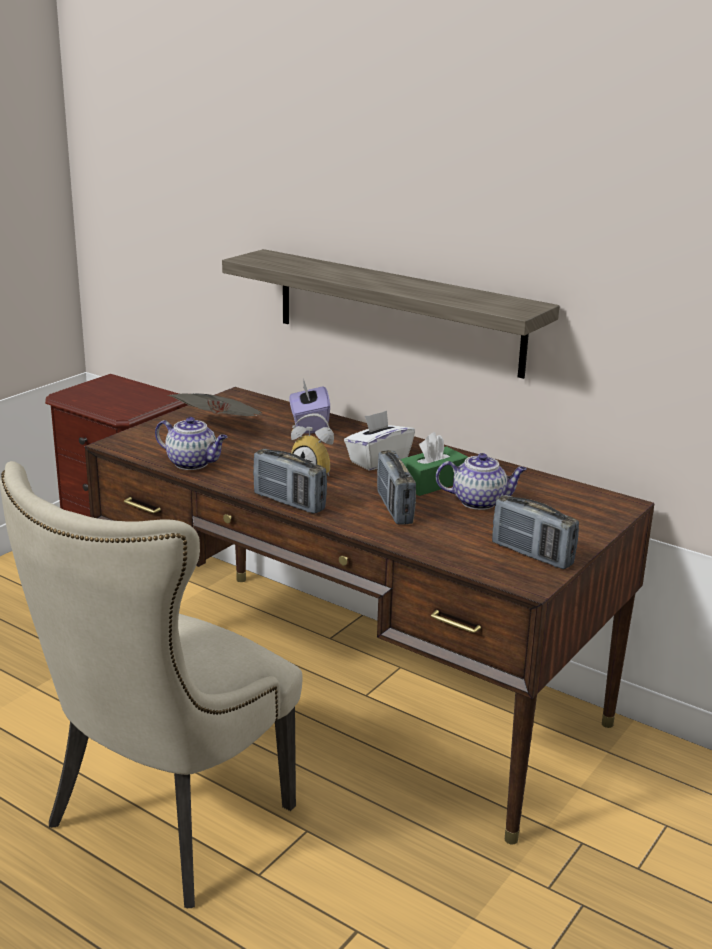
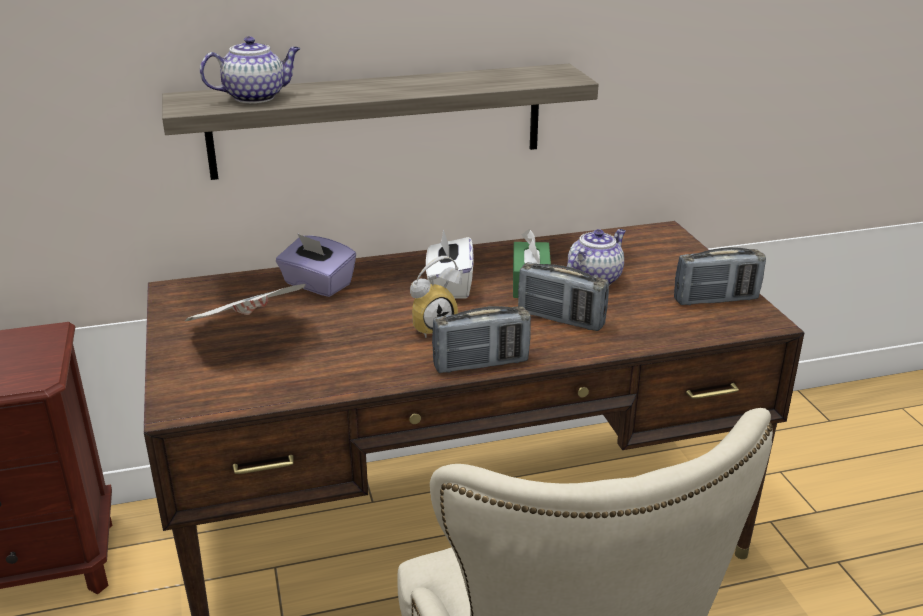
camera: 50 degrees left, 5 degrees up
teapot [155,417,227,470] -> teapot moved to [200,36,301,103]

